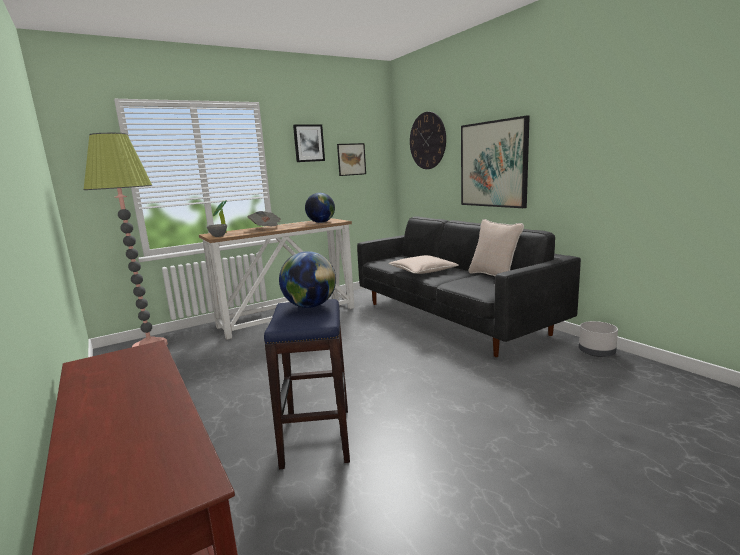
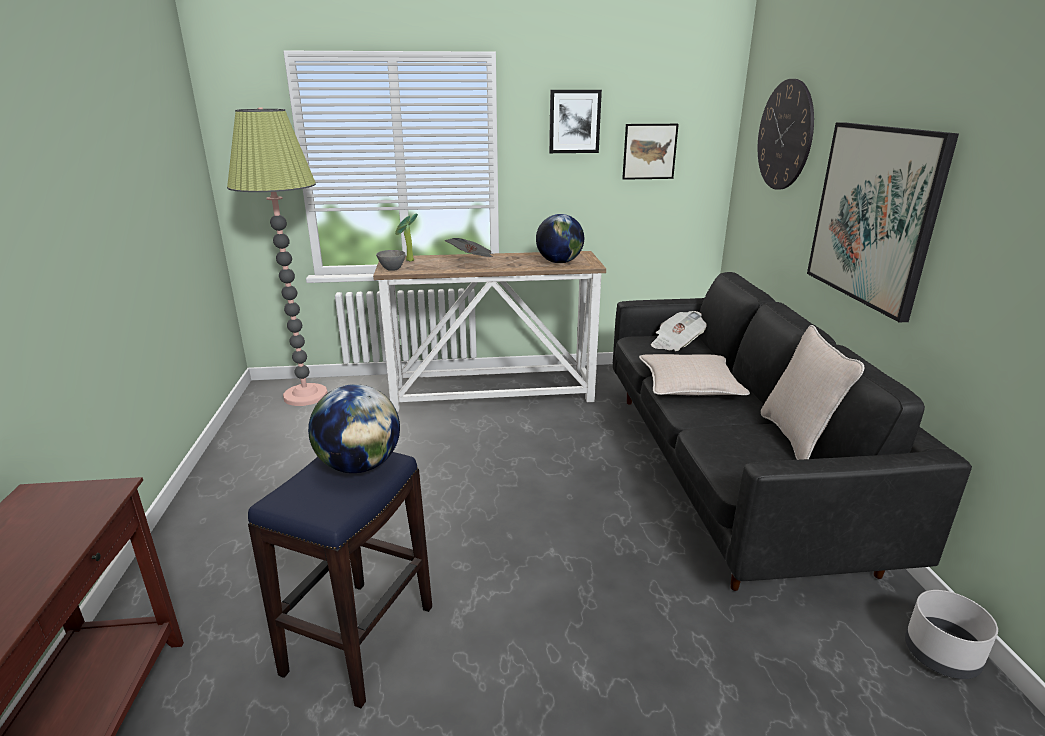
camera: 25 degrees right, 10 degrees up
none -> newspaper [651,311,707,351]

